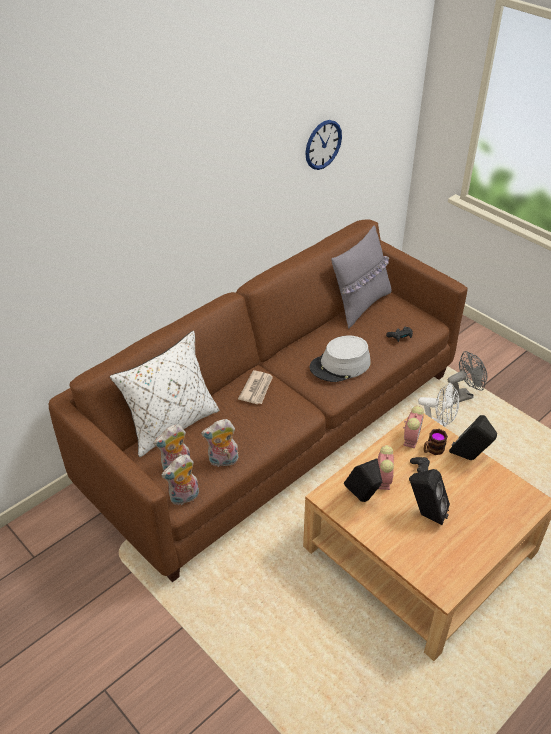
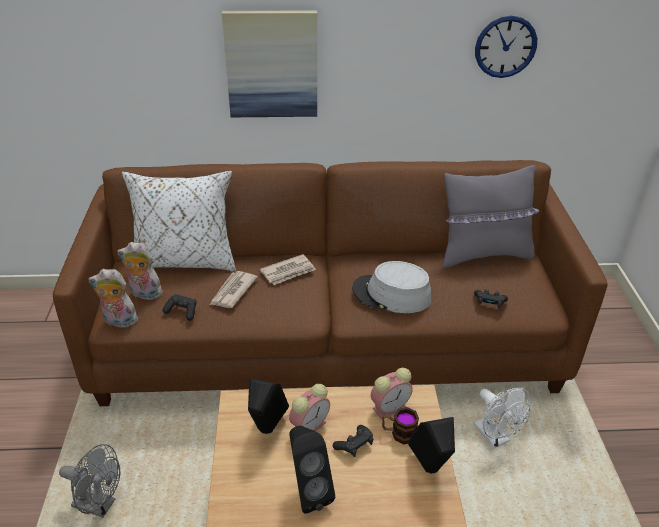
camera: 40 degrees right, 5 degrees down
plush toy [201,419,238,467] -> black game controller [162,294,197,321]
grey fan [448,351,487,404] -> grey fan moved to [59,444,120,518]
none -> newspaper [210,271,258,308]
none -> picture [222,11,317,117]

